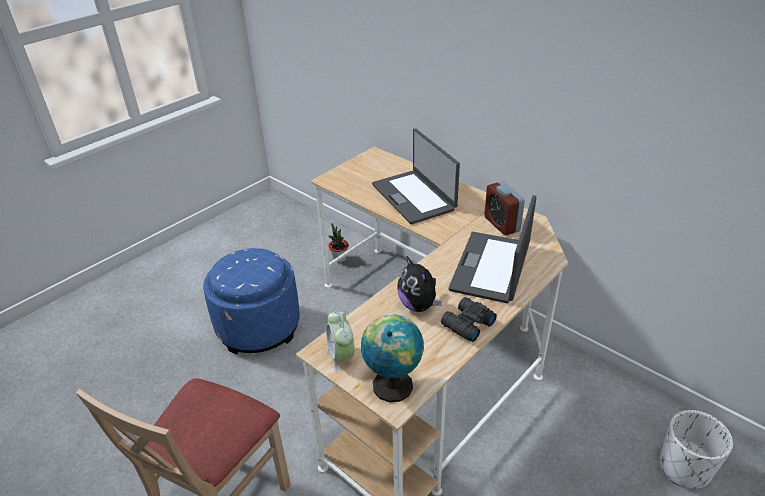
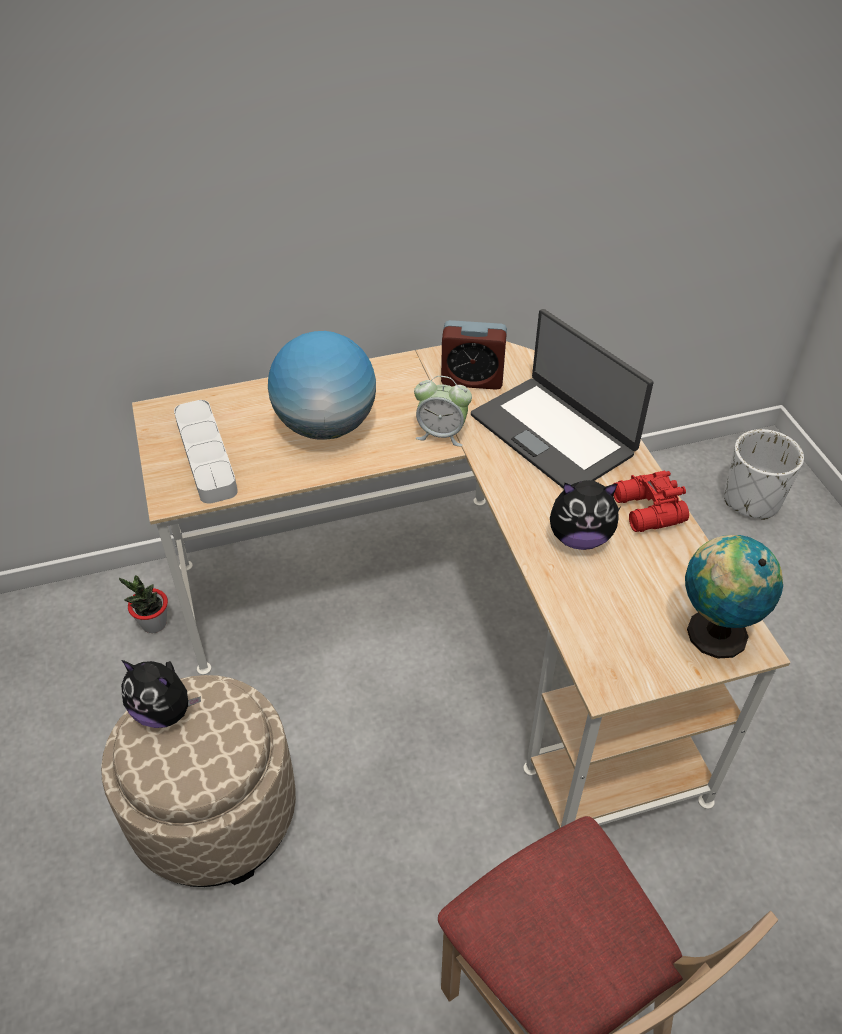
camera: 60 degrees left, 10 degrees up
blue ottoman [203,248,300,354] -> beige ottoman [101,675,296,887]
alarm clock [326,310,354,372] -> alarm clock moved to [414,376,472,446]
laptop [372,128,460,224] -> globe [268,331,376,440]
black binoculars [441,297,497,342] -> red binoculars [613,470,689,532]
none -> plush toy [121,660,201,728]
none -> grey tray [174,400,238,504]

